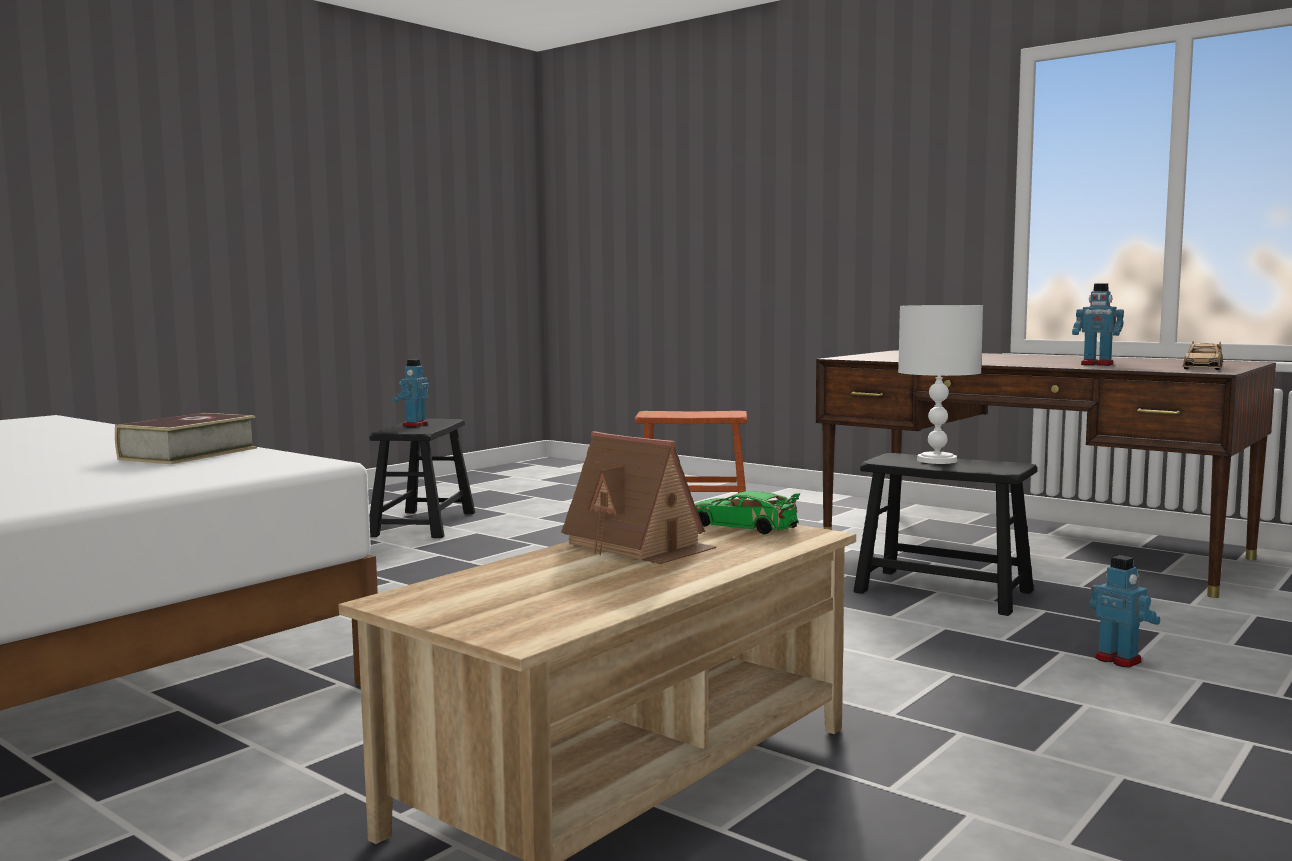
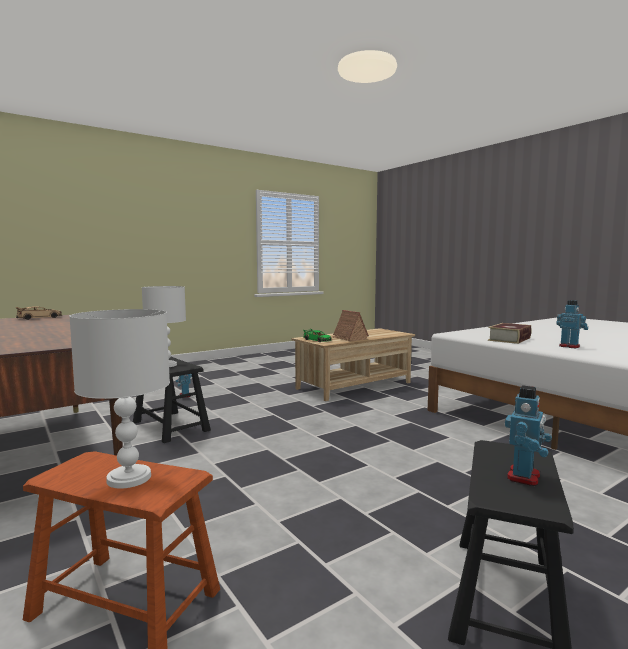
camera: 165 degrees left, 0 degrees up
toy robot [1072,283,1124,366] -> toy robot moved to [557,300,588,348]
none -> white table lamp [69,309,170,489]

